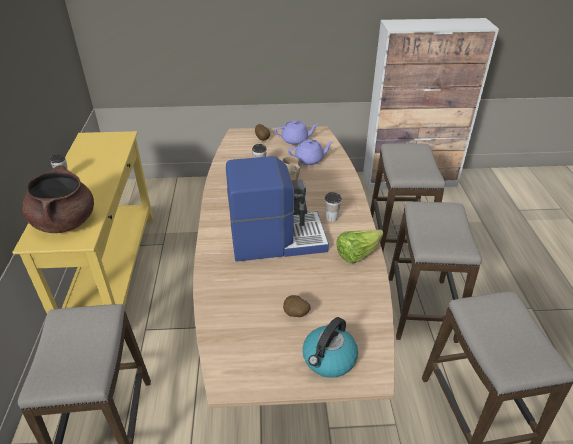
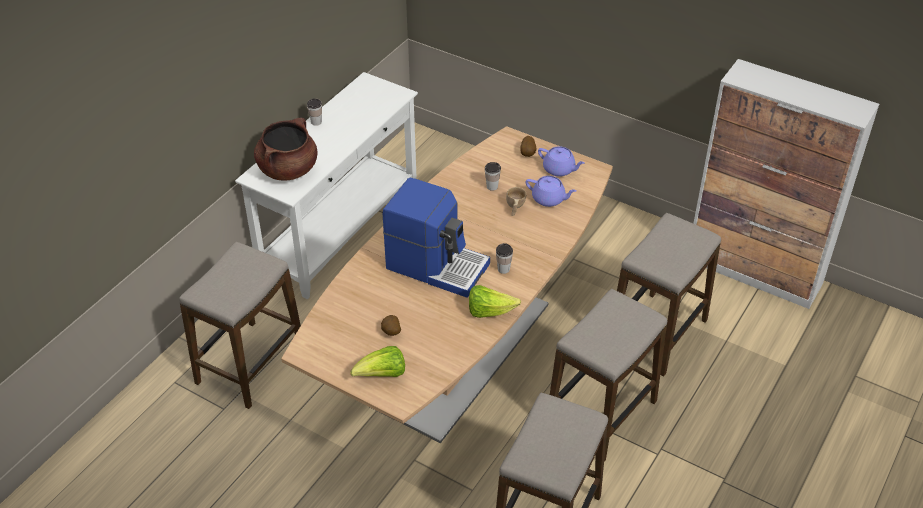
camera: 35 degrees right, 5 degrees up
yellow console table [12,131,153,314] -> white console table [235,72,418,299]
kettle [303,317,358,378] -> lettuce [351,346,405,377]

